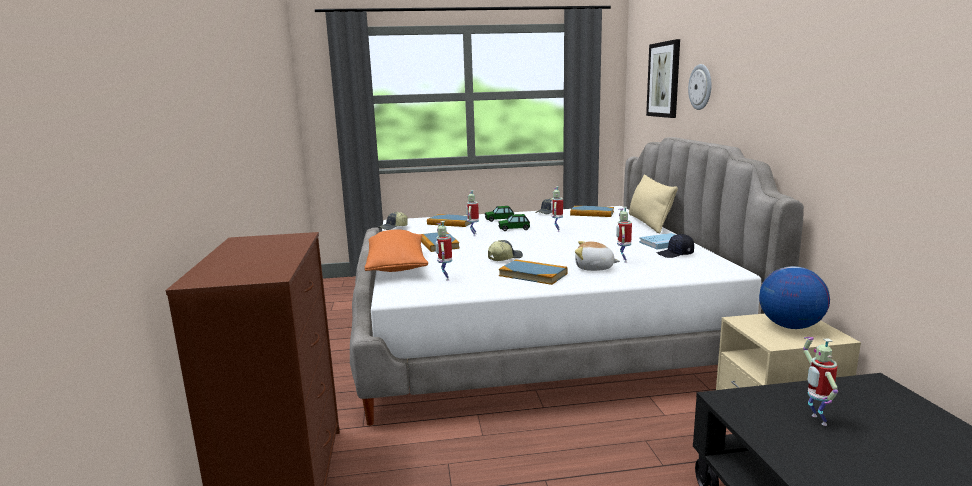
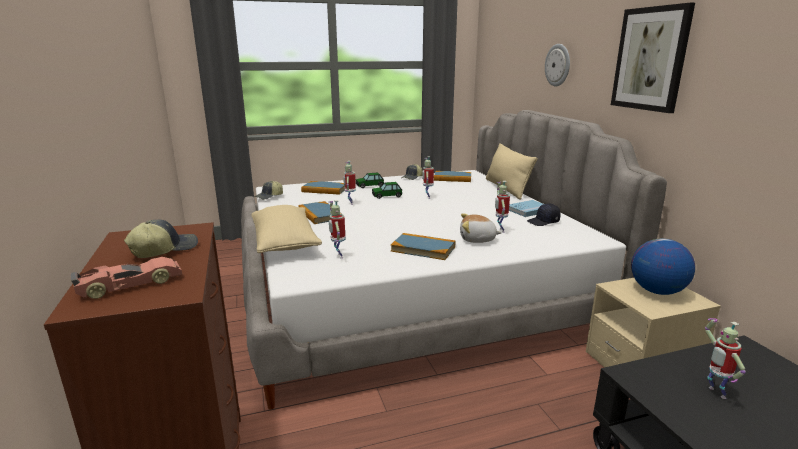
camera: 10 degrees left, 5 degrees up
orange pillow [365,229,428,272] -> beige pillow [251,205,322,253]
cap [488,240,523,261] -> cap moved to [124,220,198,258]
picture [646,39,680,118] -> picture moved to [611,3,695,113]
none -> toy car [70,257,182,299]

